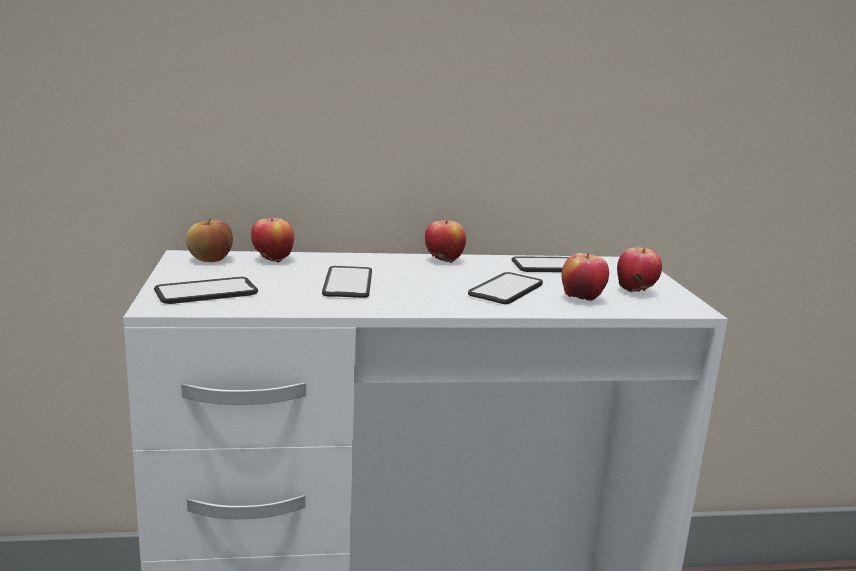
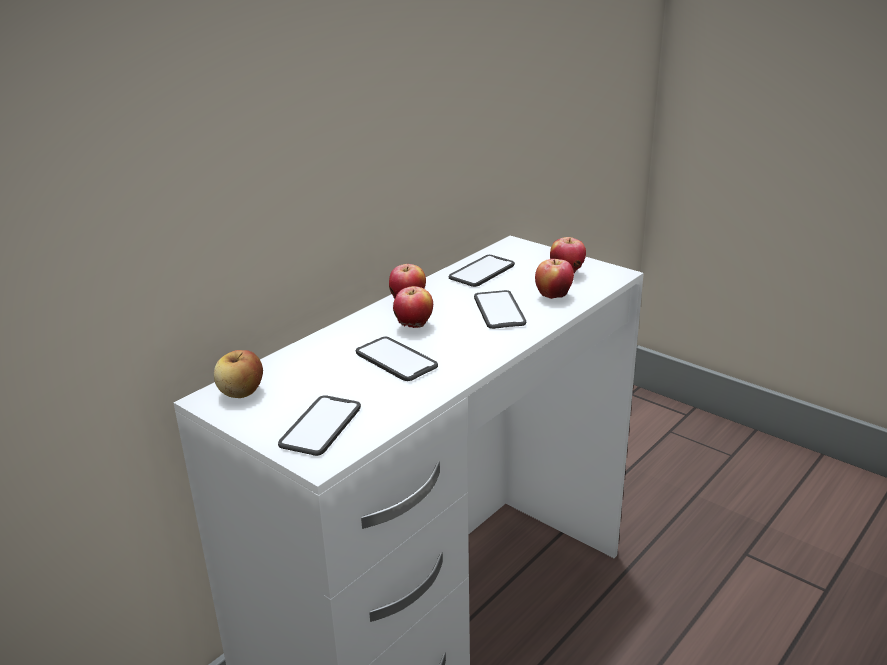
camera: 40 degrees left, 10 degrees up
apple [251,218,294,262] -> apple moved to [393,286,433,328]

